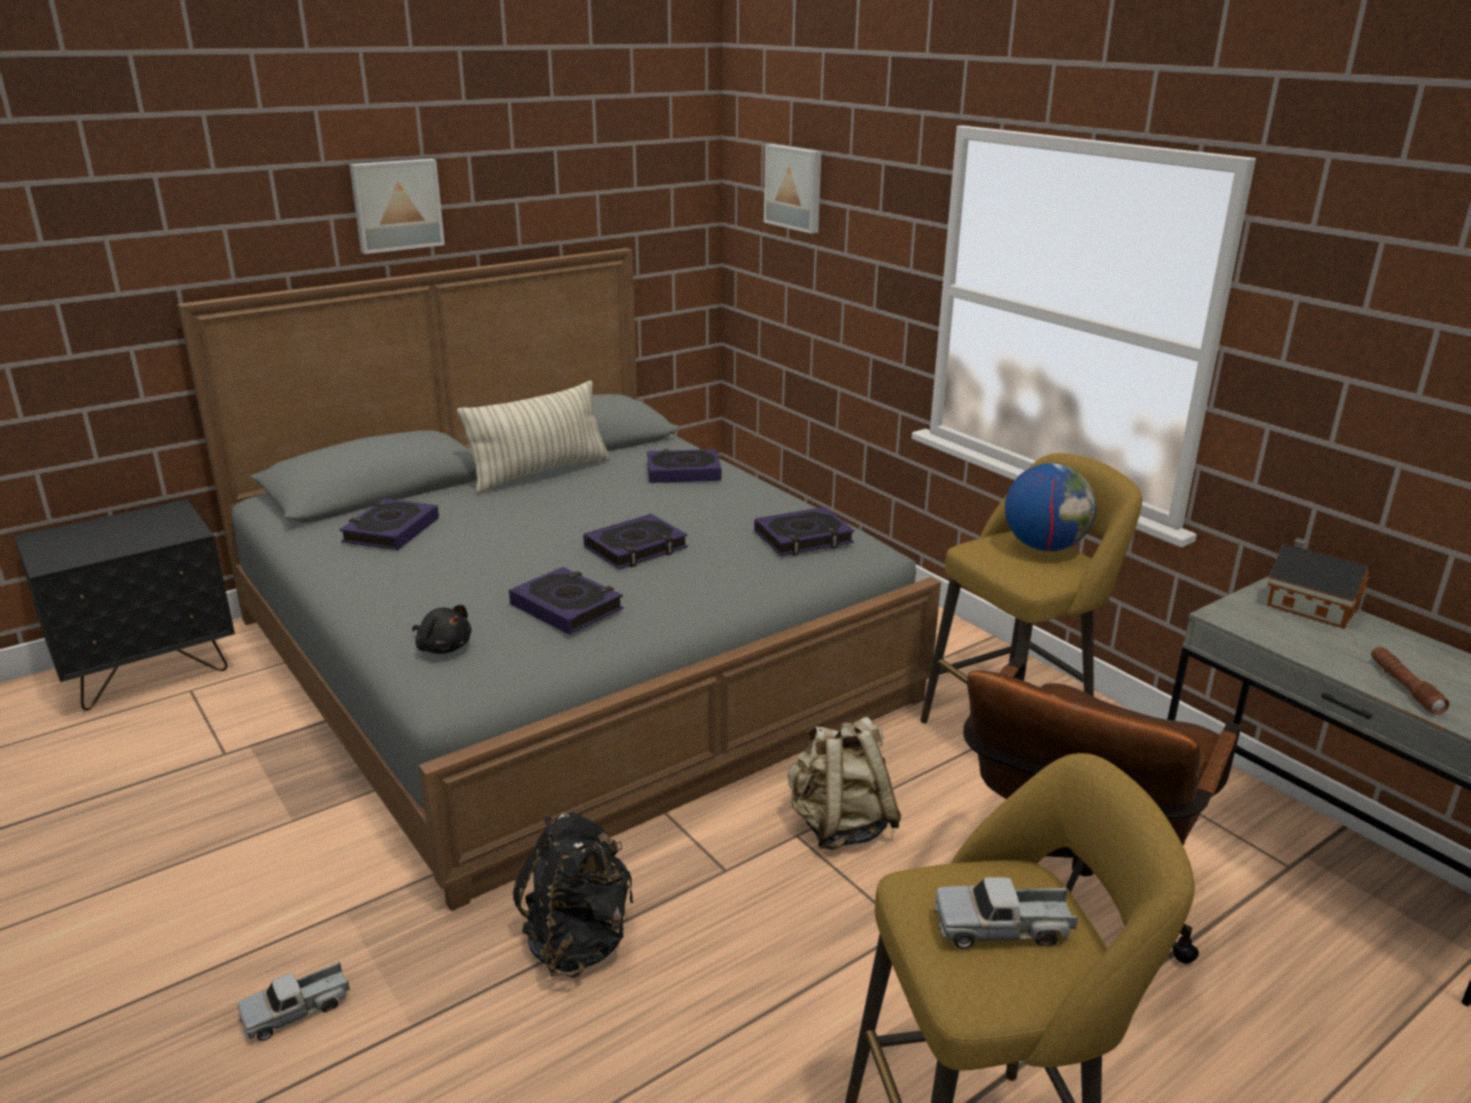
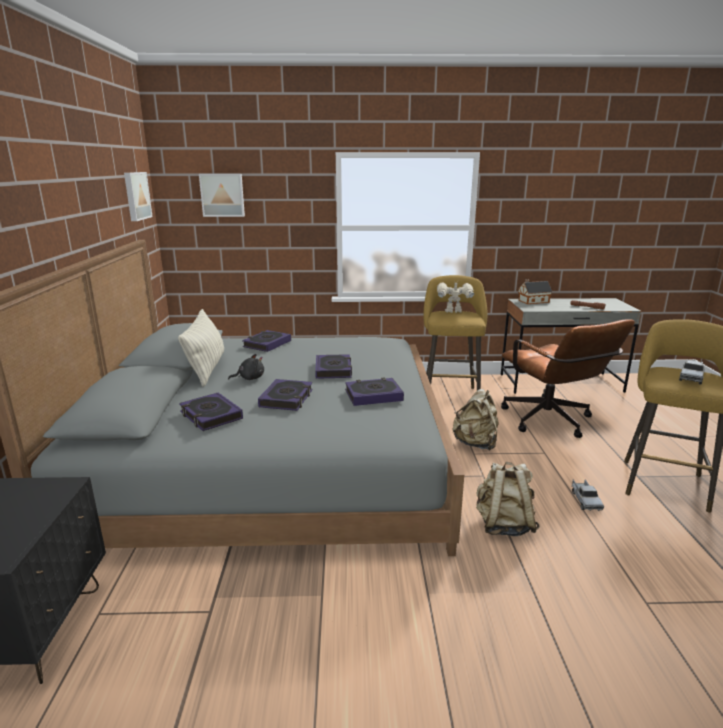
camera: 55 degrees left, 5 degrees down
toy truck [238,962,350,1041] -> toy truck moved to [572,479,604,511]
picture [349,159,445,254] -> picture moved to [124,172,153,221]
black plush toy [412,605,471,654] -> black plush toy moved to [228,354,264,380]
black backpack [513,812,633,978] -> beige backpack [476,462,540,536]
book [754,507,854,556] -> book moved to [258,379,313,411]
globe [1005,463,1096,551] -> toy robot [437,282,474,313]

